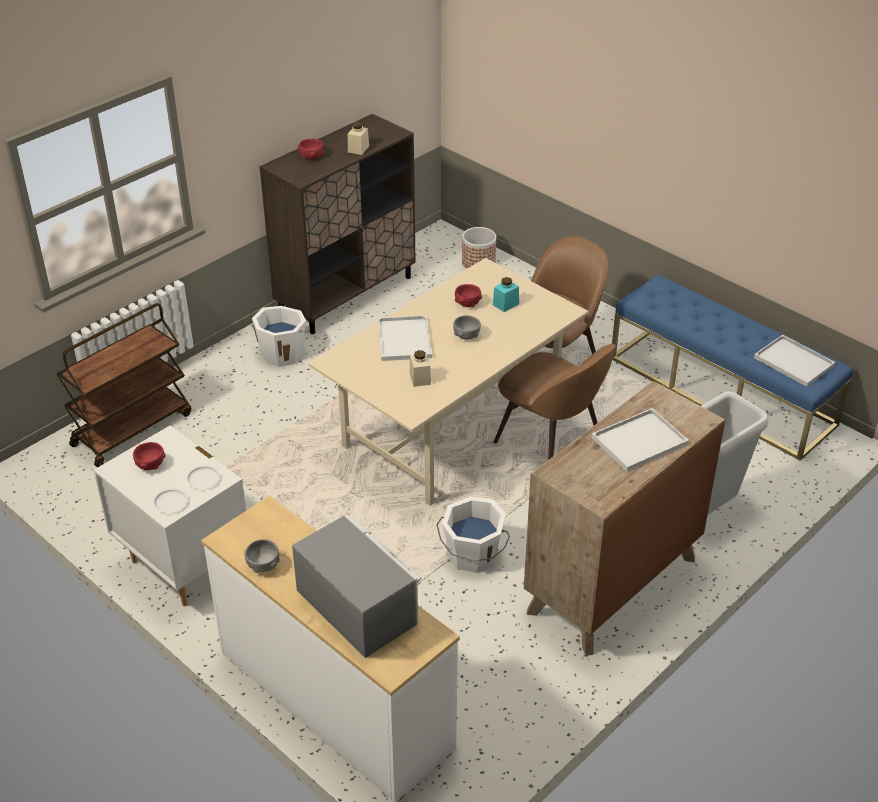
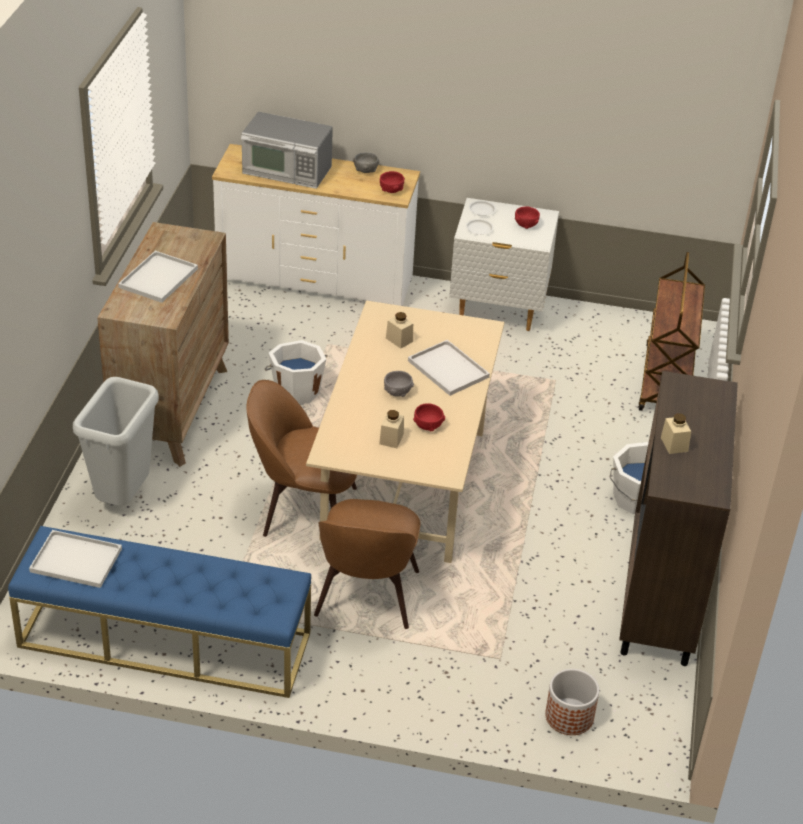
camera: 145 degrees right, 0 degrees up
red bowl [298,139,323,160] -> red bowl moved to [380,171,405,193]
turquoise jar [493,277,519,312] -> beige jar [379,410,404,448]

